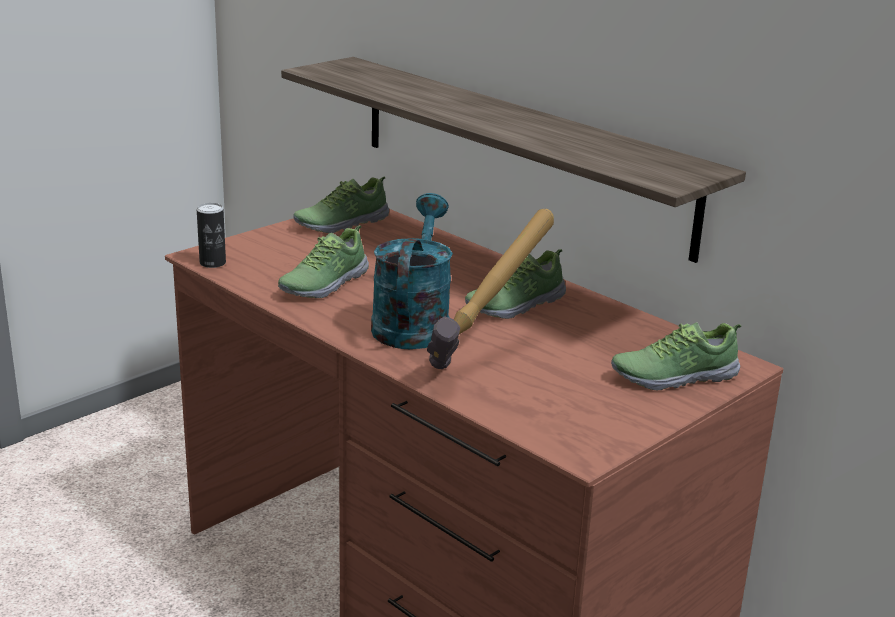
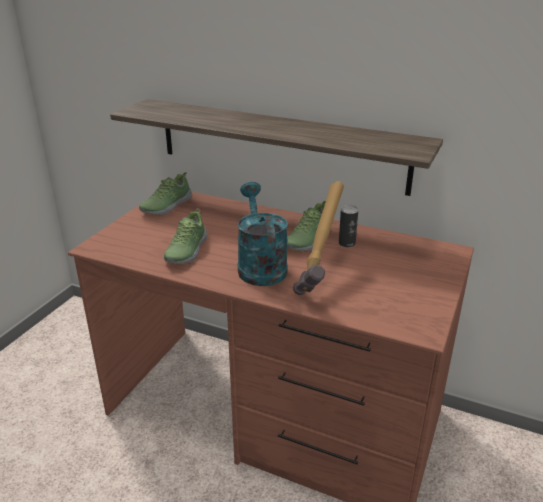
camera: 20 degrees left, 5 degrees up
can [197,203,226,268] -> can moved to [339,205,358,247]
shoe [611,322,742,390] -> none

